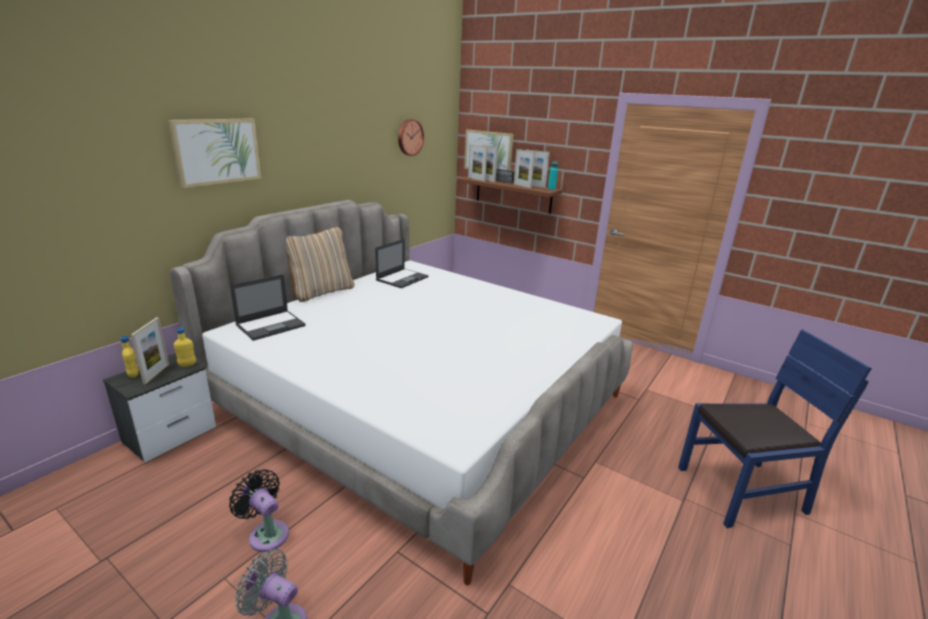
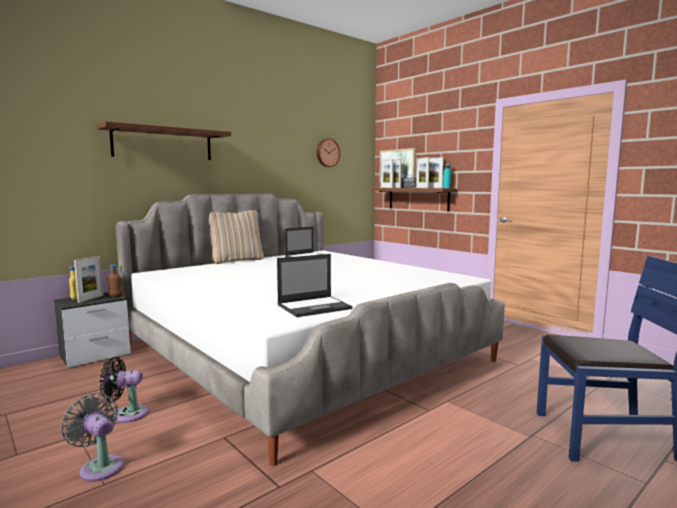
camera: 15 degrees right, 15 degrees down
picture [168,118,261,188] -> brown shelf [97,121,231,160]
yellow bottle [174,328,196,367] -> brown bottle [107,265,122,297]
black fan [229,469,289,552] -> black fan turned 60 degrees counterclockwise [100,357,149,423]
laptop [230,274,306,341] -> laptop moved to [277,254,352,317]

